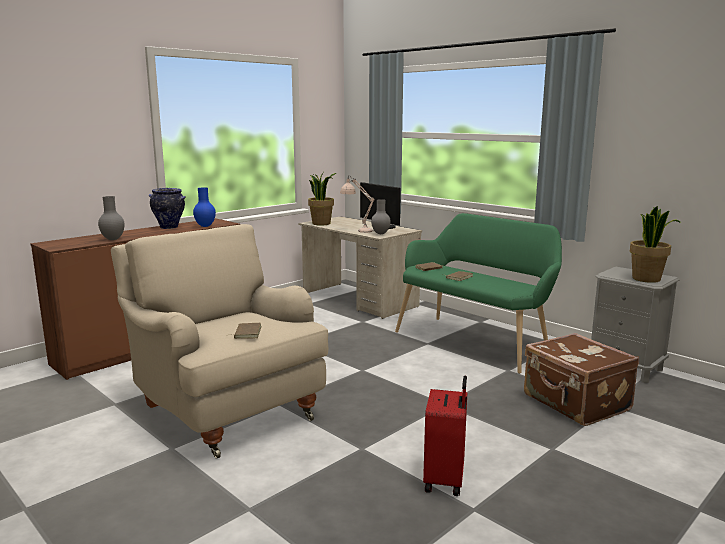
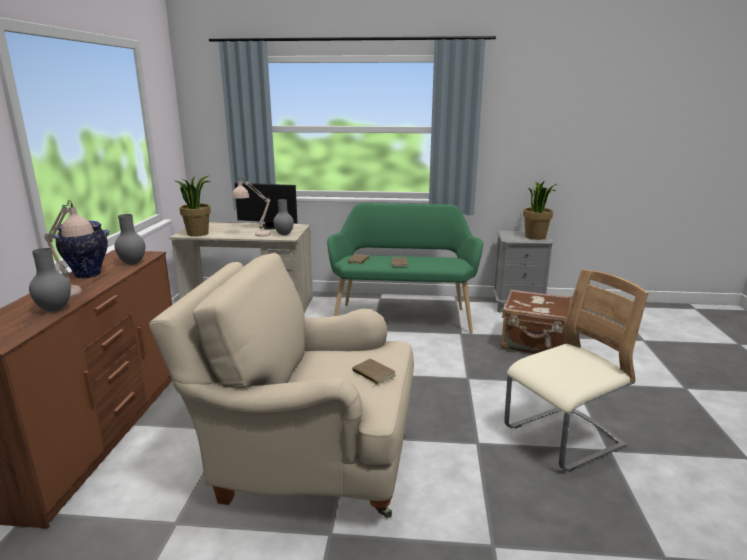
camera: 40 degrees left, 5 degrees up
blue vase [193,188,216,227] -> grey vase [114,214,145,265]
red suitcase [423,376,467,496] -> beige chair [504,269,648,471]
none -> beige table lamp [44,200,94,296]

